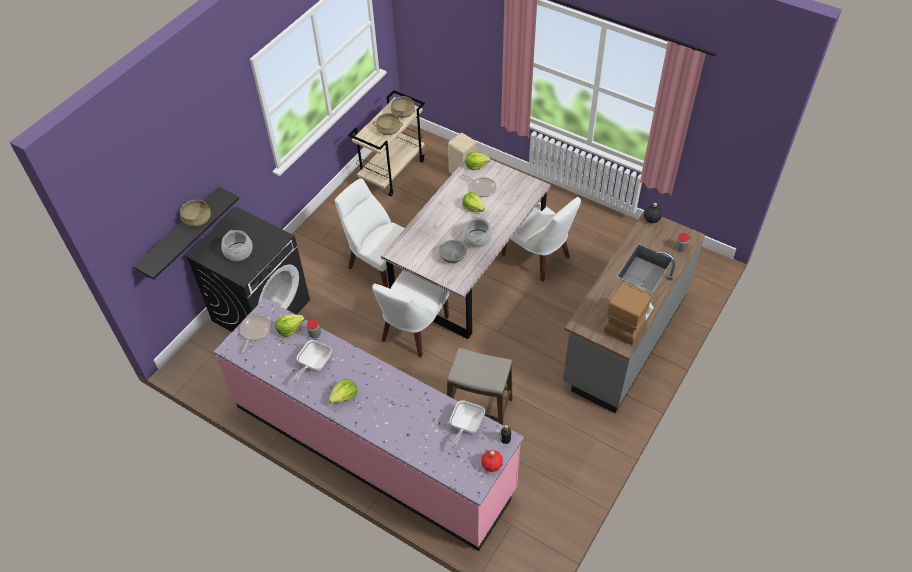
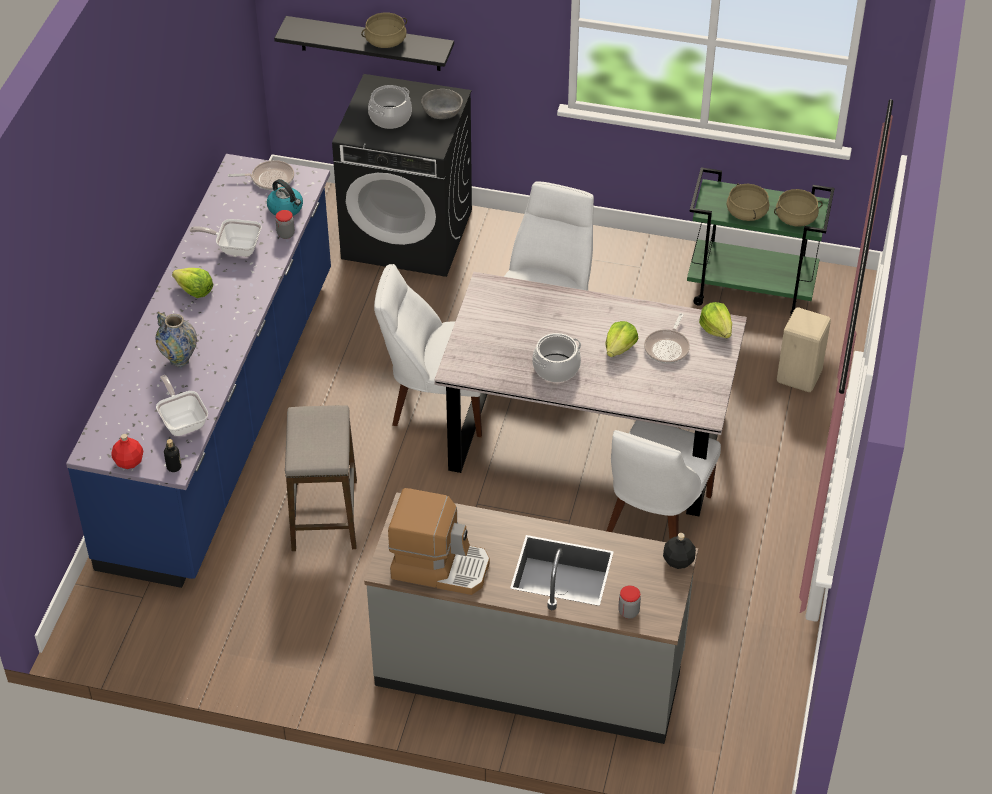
camera: 70 degrees right, 5 degrees down
pink counter [214,298,524,551] -> blue counter [66,154,331,588]
lettuce [275,314,304,337] -> kettle [267,179,303,216]
beige cart [348,90,425,196] -> green cart [687,167,835,317]
grey bowl [439,240,467,263] -> grey bowl moved to [421,89,463,119]
frying pan [450,400,485,449] -> frying pan turned 60 degrees clockwise [156,375,208,436]
none -> vase [156,312,197,367]

